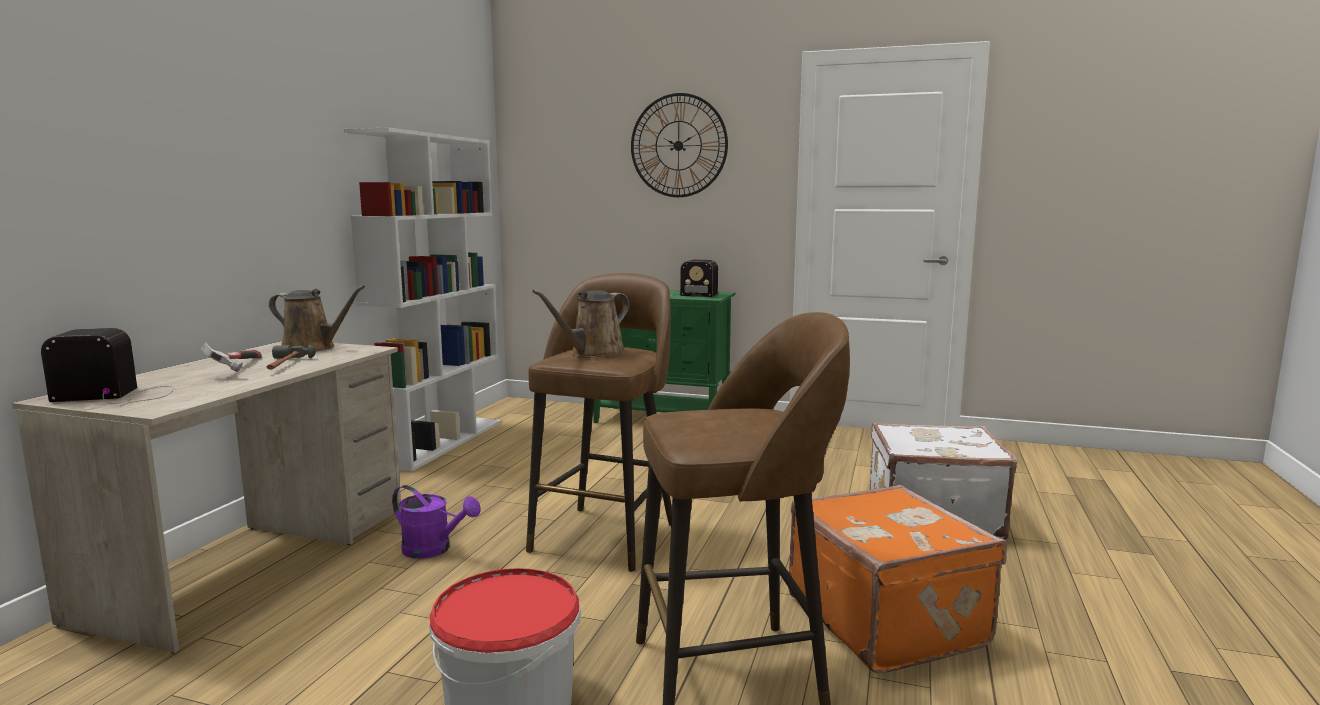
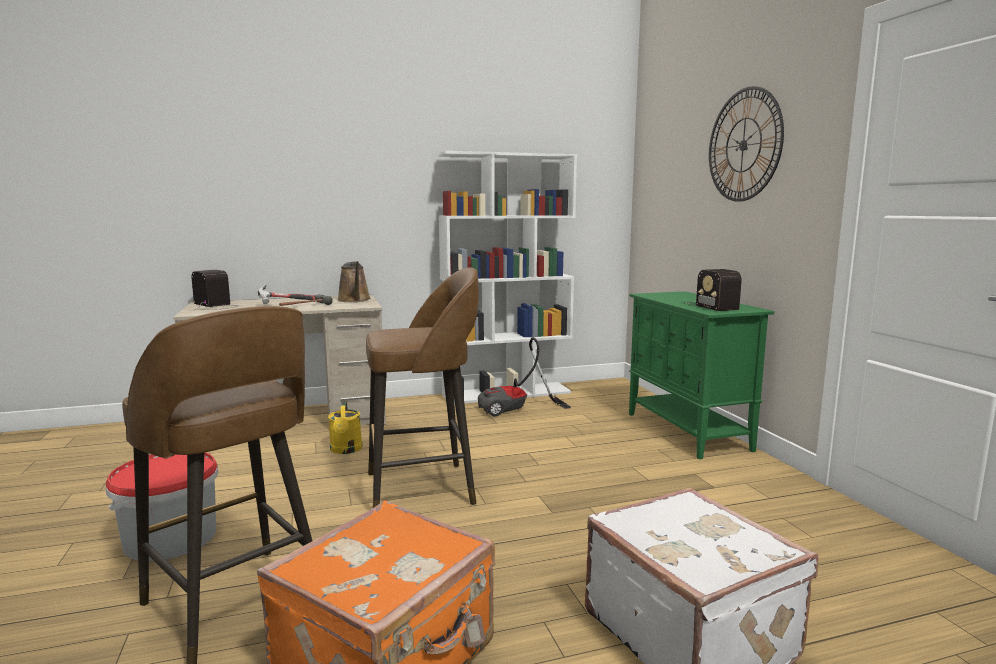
camera: 55 degrees right, 0 degrees up
purple watering can [392,485,481,559] -> yellow watering can [328,401,362,454]
brown watering can [532,290,629,358] -> none
none -> vacuum cleaner [478,337,571,417]

